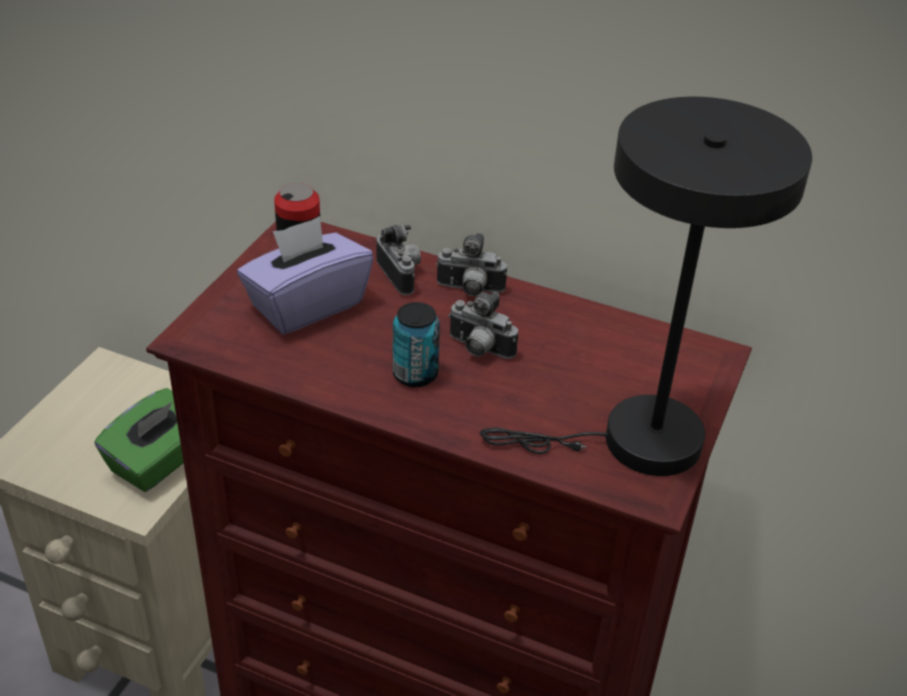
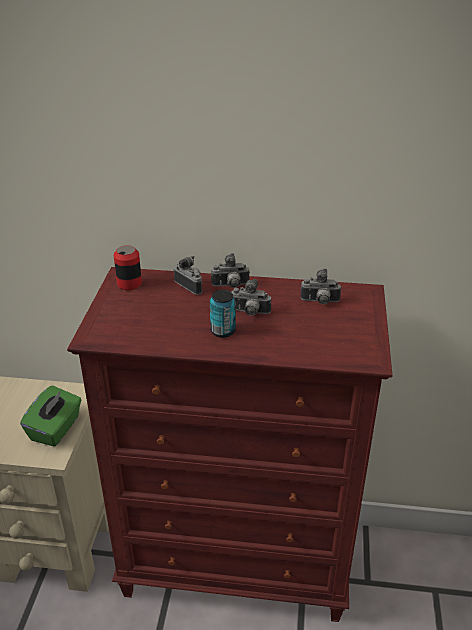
camera: 15 degrees left, 5 degrees down
purple tissue box [237,216,373,334] -> none
black table lamp [480,97,812,476] -> none
none -> camera [300,269,341,304]

